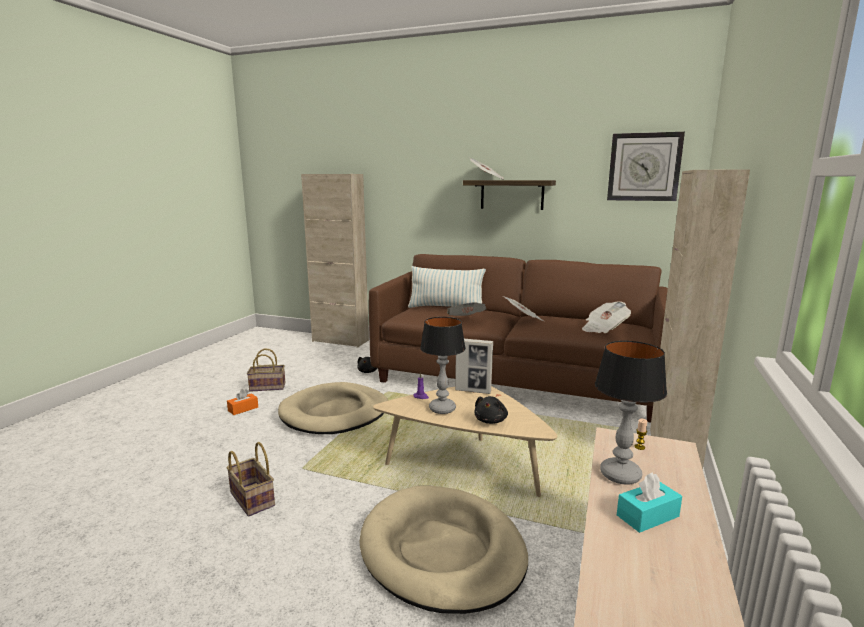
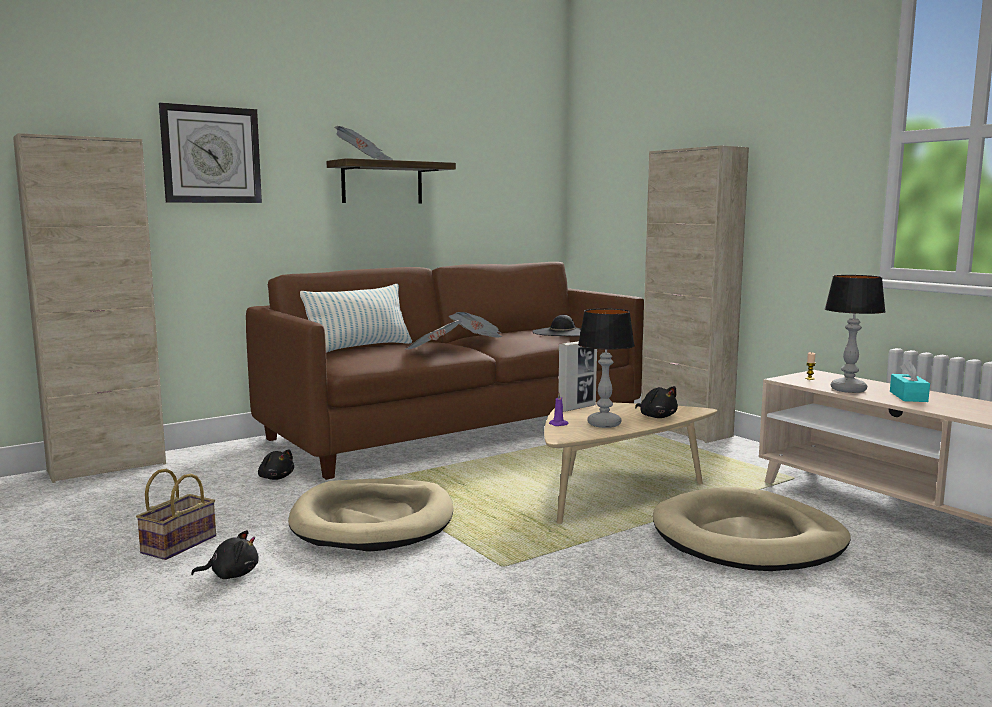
camera: 55 degrees left, 5 degrees down
orange tissue box [227,389,258,415] -> black plush toy [191,530,259,579]
basket [227,442,275,517] -> none
newspaper [582,301,631,333] -> black hat [532,315,581,336]
wall clock [607,132,685,201] -> wall clock moved to [159,102,262,203]

